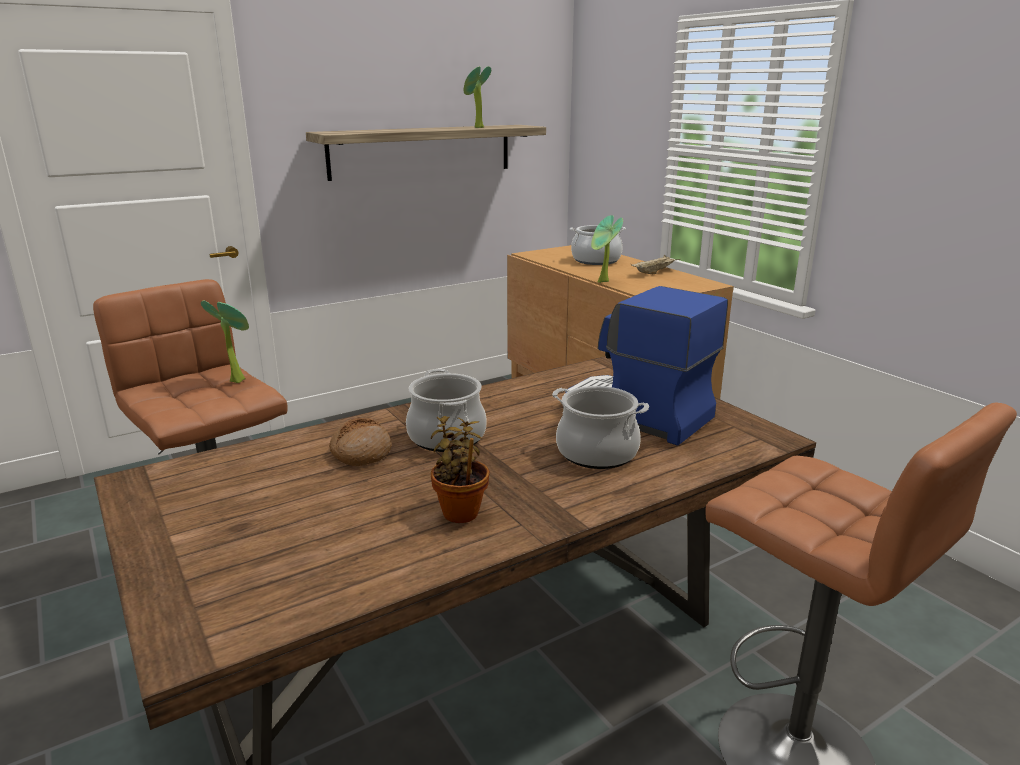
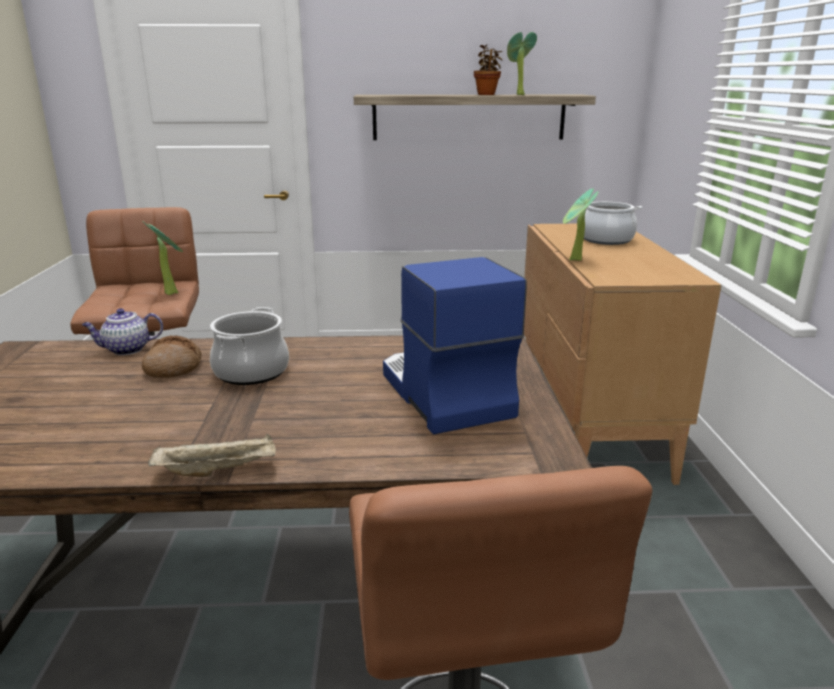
camera: 30 degrees right, 0 degrees up
potted plant [431,416,490,523] -> potted plant moved to [474,44,502,95]
cooking pot [552,386,649,469] -> none
beige tray [631,255,681,274] -> beige tray moved to [148,434,276,477]
none -> teapot [82,308,163,355]

